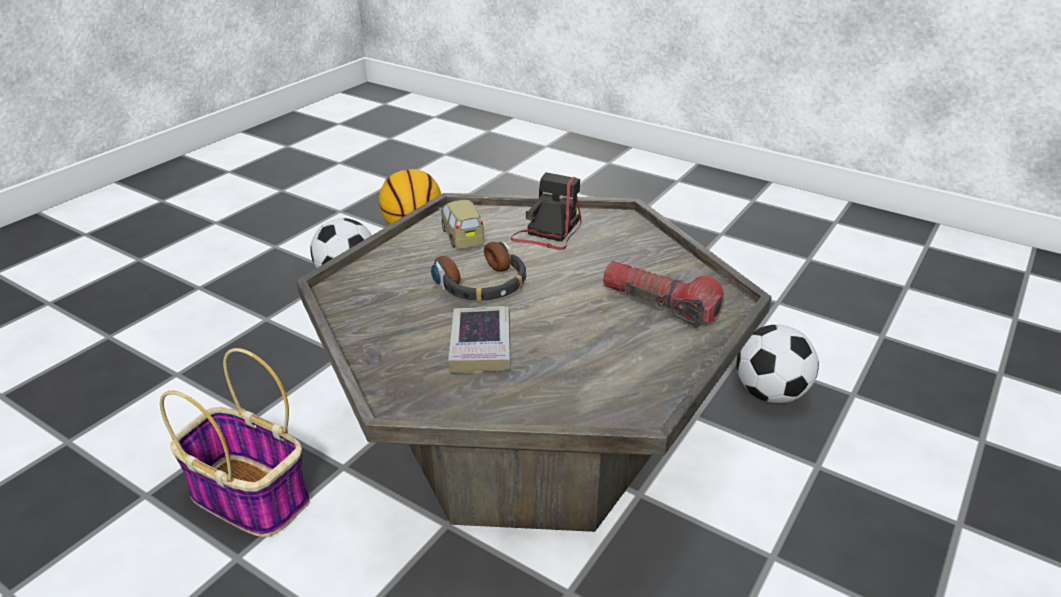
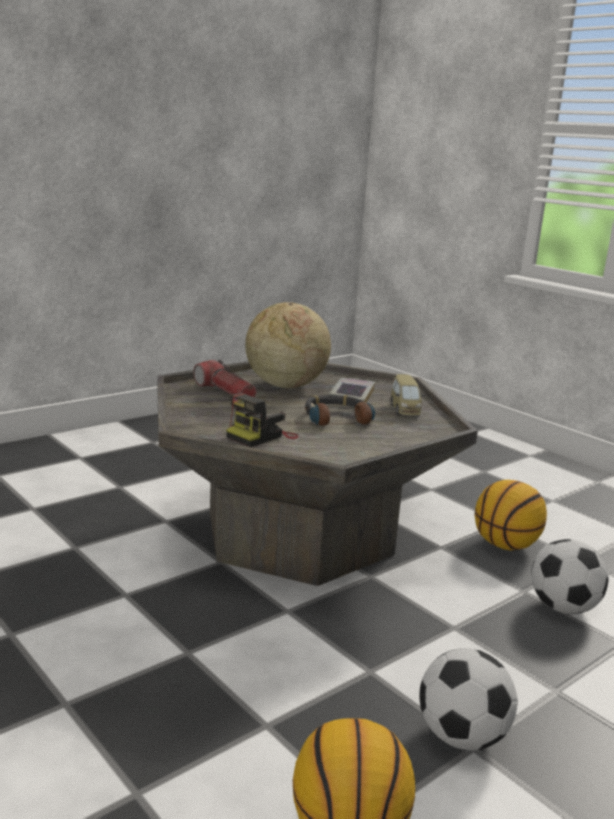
camera: 165 degrees left, 15 degrees down
basket [160,348,310,537] -> basketball [475,480,547,551]
toy car [438,200,484,249] -> toy car moved to [391,374,425,416]
football [736,324,819,403] -> football moved to [531,539,609,614]
none -> globe [245,302,331,388]

